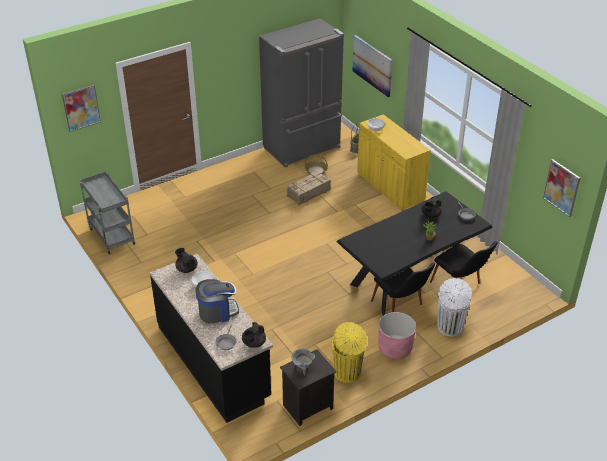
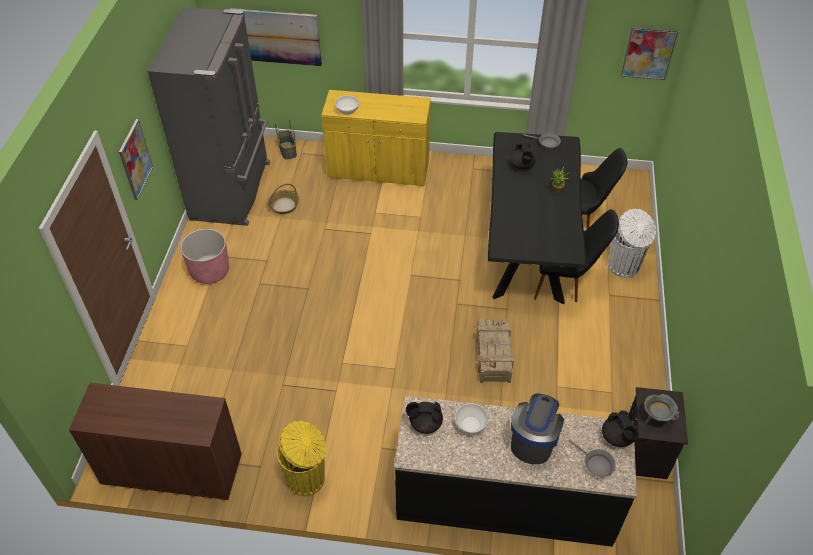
camera: 50 degrees left, 10 degrees up
picture [62,85,101,132] -> picture moved to [119,119,153,200]
grey cart [80,171,135,254] -> brown cabinet [69,383,242,500]
crate [287,171,331,205] -> crate moved to [476,319,514,383]
yellow trash can [332,322,367,383] -> yellow trash can moved to [277,421,326,496]
pink planter [378,312,416,359] -> pink planter moved to [180,229,229,284]

